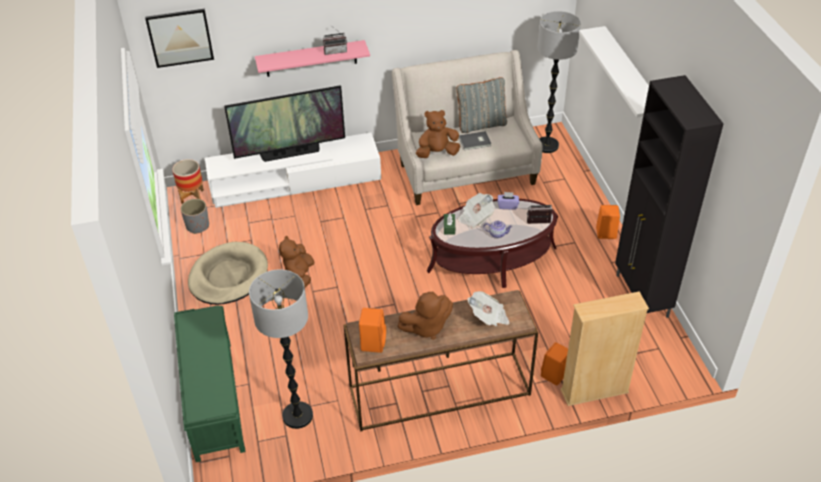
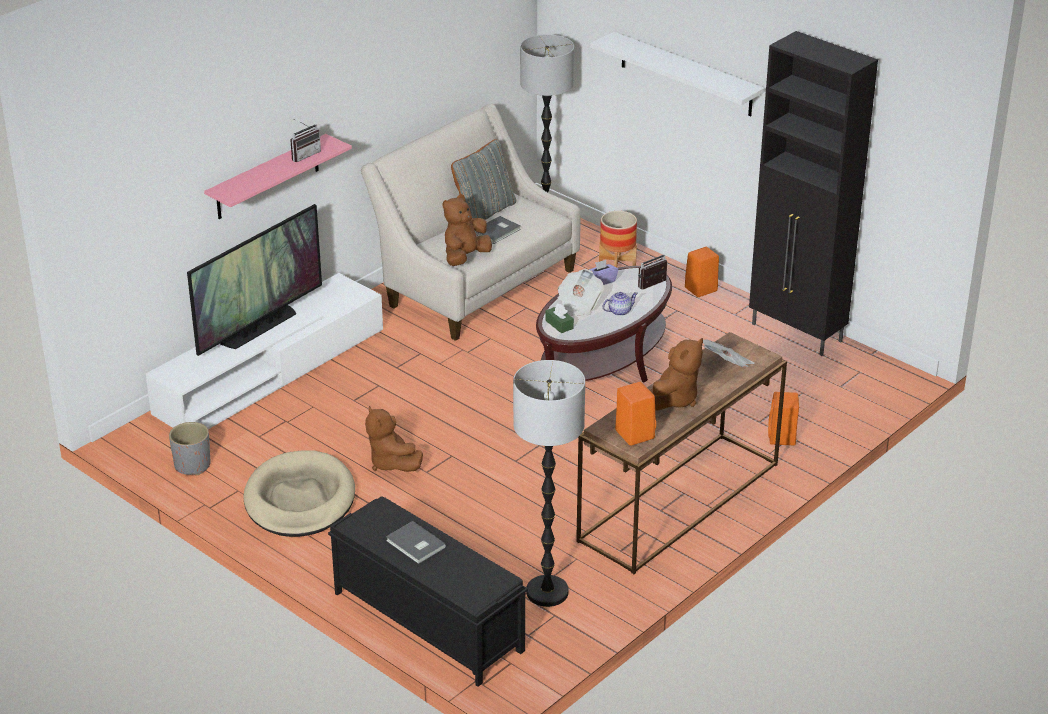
camera: 35 degrees left, 10 degrees down
picture [145,9,214,68] -> none
planter [172,159,204,204] -> planter moved to [599,211,637,267]
green bench [174,306,246,462] -> black bench [328,496,528,687]
beige bookcase [560,291,649,406] -> none
none -> grey book [386,521,446,564]

